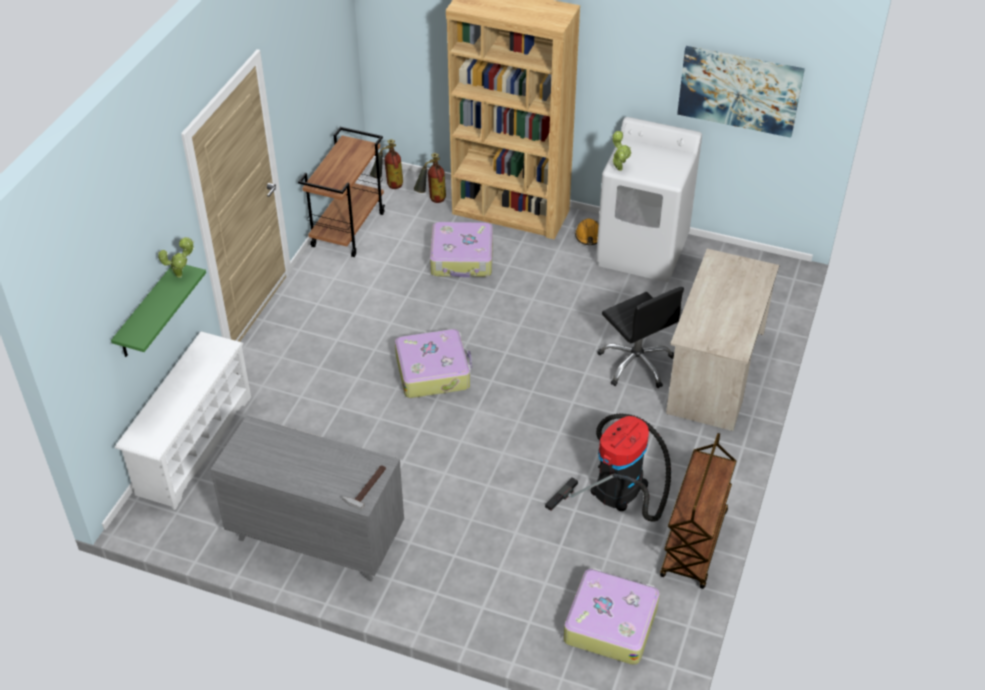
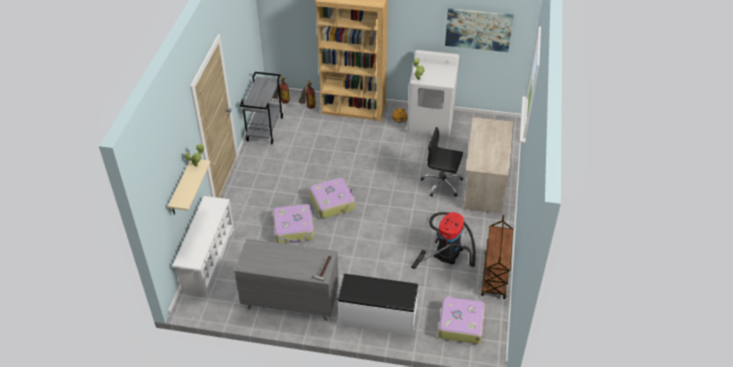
camera: 10 degrees left, 0 degrees up
green shelf [111,265,206,357] -> beige shelf [168,160,211,215]
brown cart [298,127,385,257] -> grey cart [239,72,283,144]
suitcase [430,222,493,278] -> suitcase moved to [273,204,314,243]
black office chair [597,287,684,388] -> black office chair turned 150 degrees clockwise [421,127,463,197]
none -> white bench [337,274,419,336]

